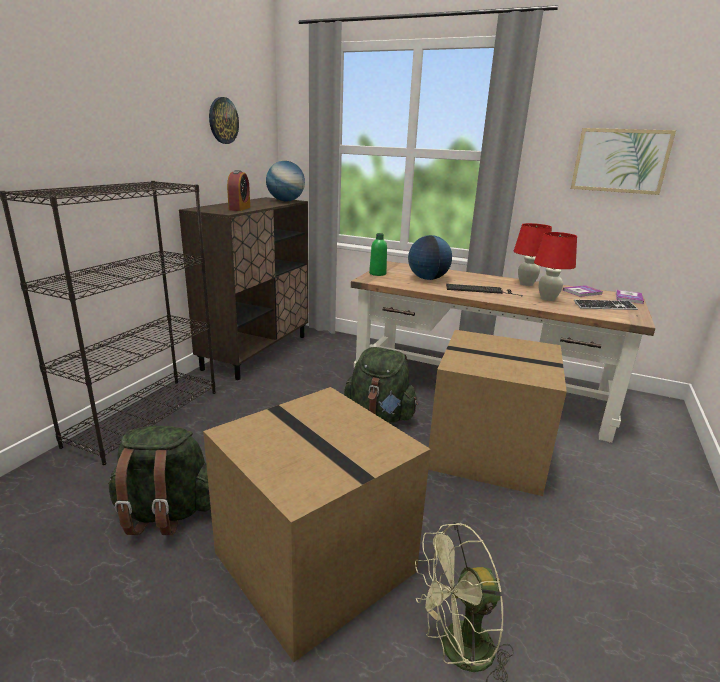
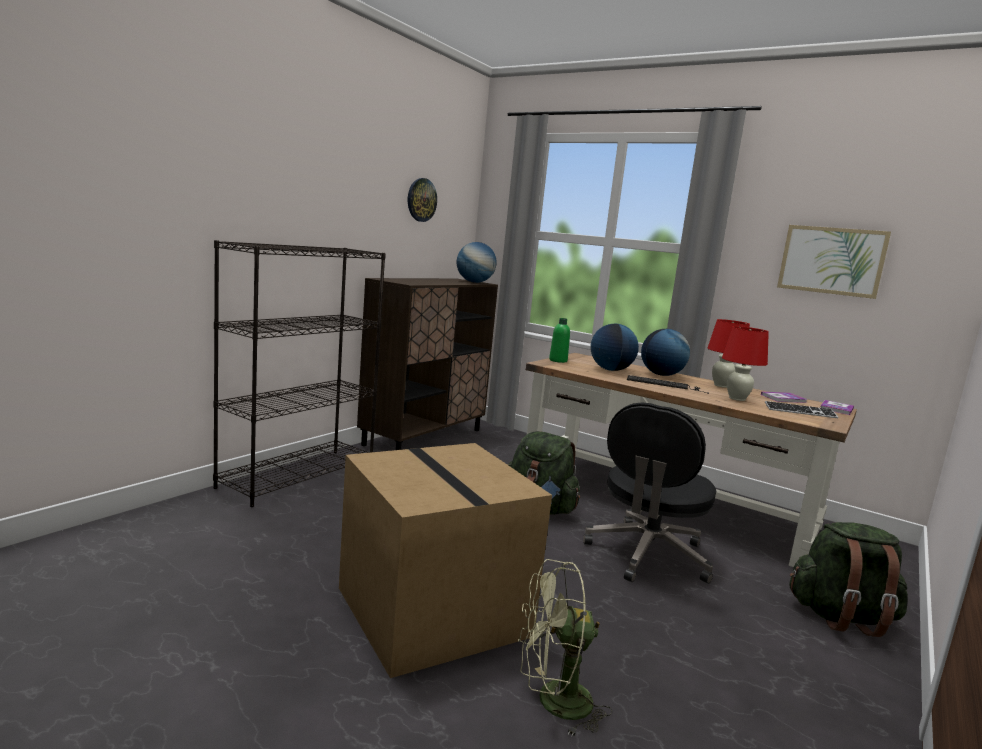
camera: 10 degrees right, 10 degrees down
green backpack [108,426,211,535] -> green backpack moved to [789,522,908,637]
alarm clock [227,170,250,211] -> none
cardboard box [428,330,567,496] -> black office chair [583,403,716,584]
none -> globe [641,329,690,376]

